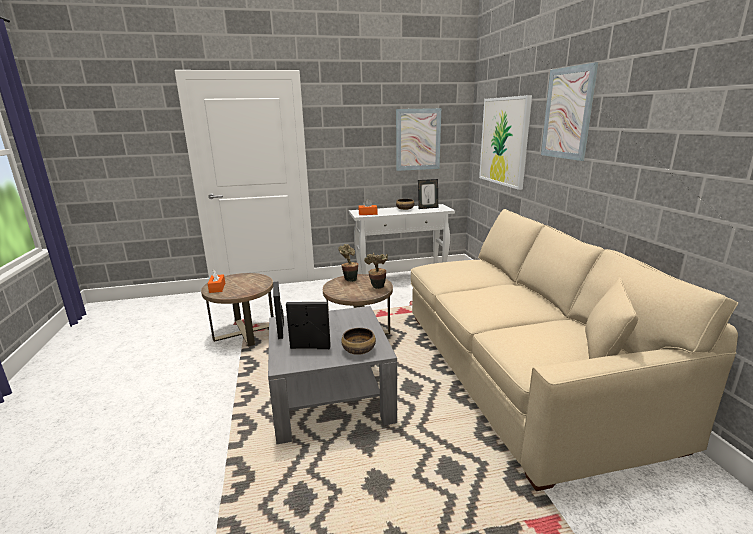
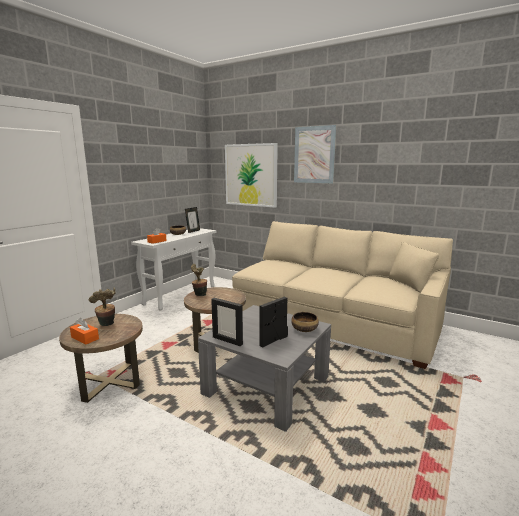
camera: 45 degrees left, 5 degrees down
potted plant [364,253,388,289] -> potted plant moved to [89,288,115,326]
picture [396,108,441,171] -> none

